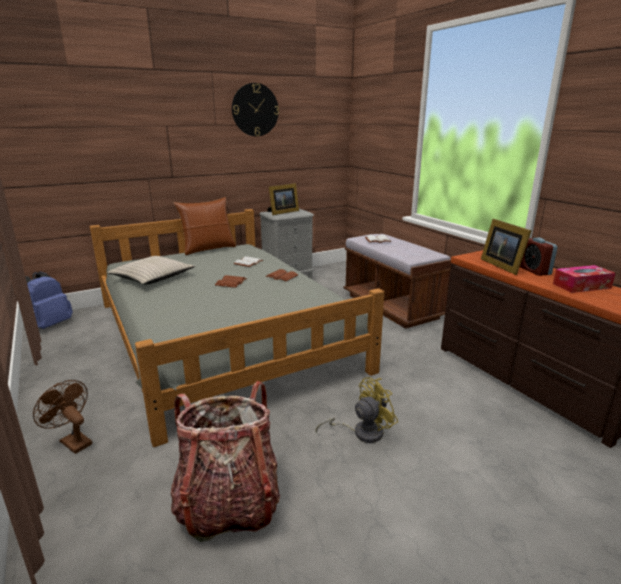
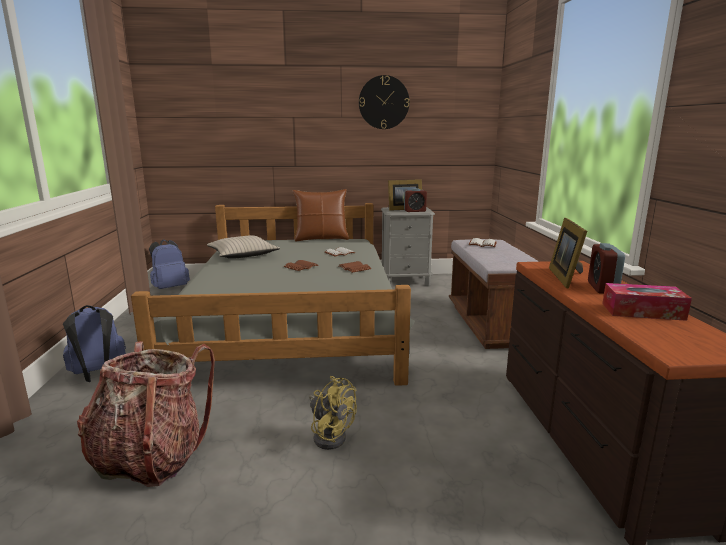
camera: 25 degrees right, 5 degrees down
brown fan [33,380,92,454] -> blue backpack [63,305,126,382]
yellow fan [316,377,398,443] -> yellow fan turned 45 degrees clockwise [309,376,357,450]
none -> alarm clock [404,188,427,212]

